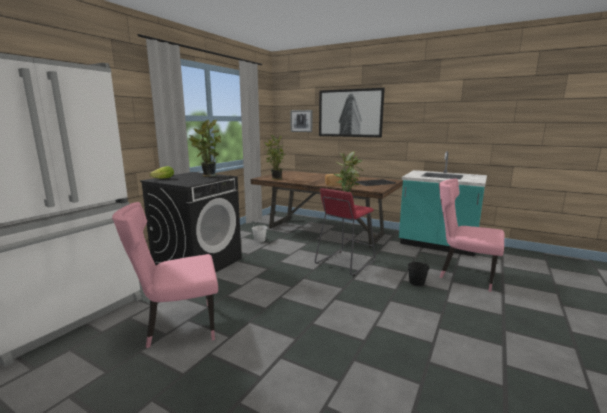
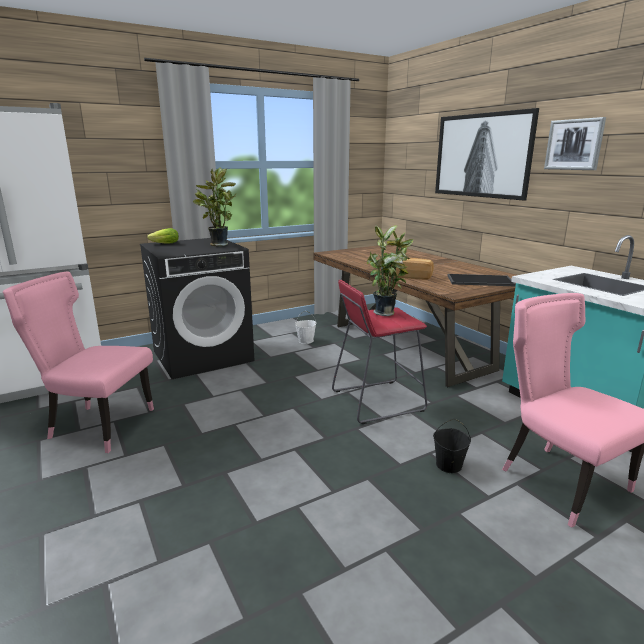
camera: 30 degrees right, 5 degrees up
potted plant [264,135,286,180] -> none
picture [290,110,312,132] -> picture moved to [544,117,606,170]

